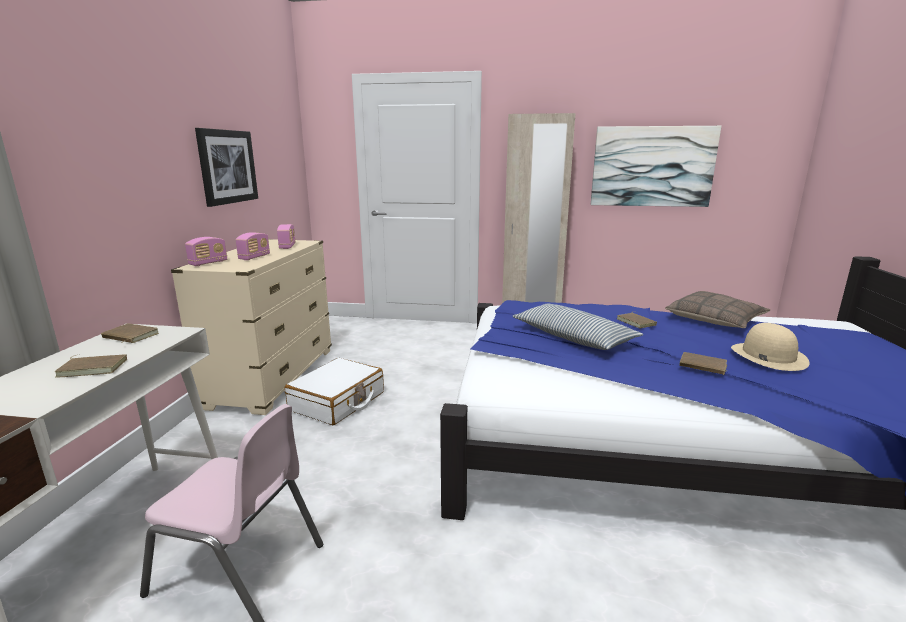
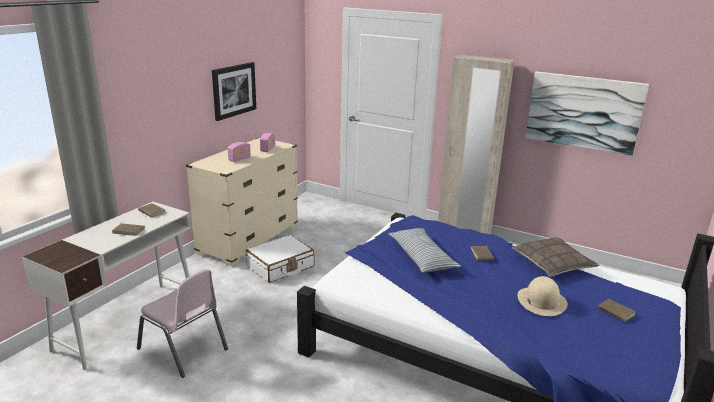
camera: 20 degrees right, 5 degrees up
radio [185,237,227,266] -> none
brown book [679,352,727,375] -> brown book moved to [598,299,635,322]

